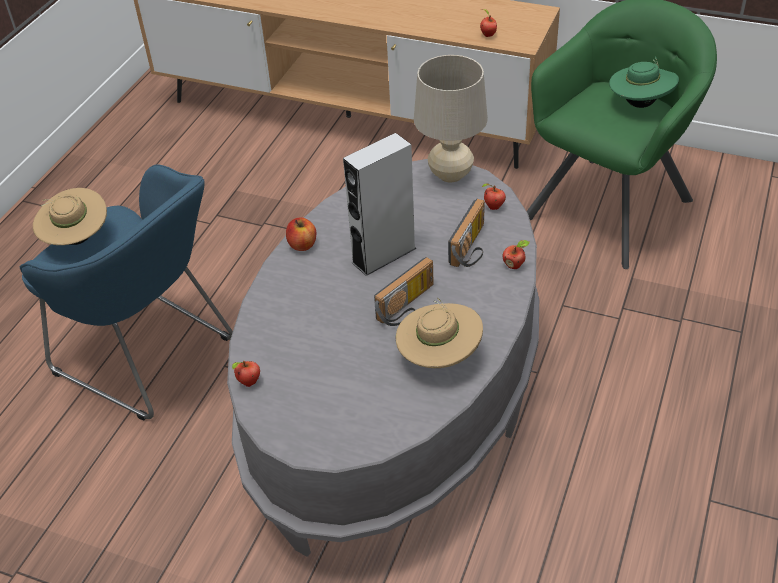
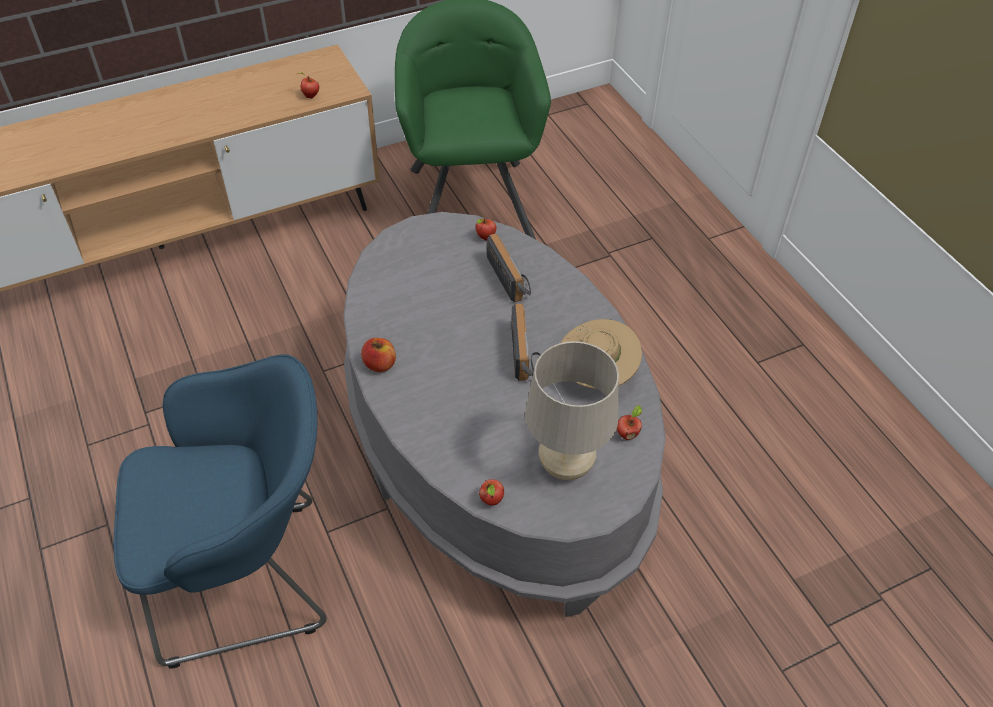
camera: 50 degrees left, 5 degrees up
beige hat [33,188,107,245] -> none
grey speaker [343,133,416,276] -> none
beige table lamp [414,55,488,182] -> beige table lamp moved to [525,341,619,480]
apple [503,240,530,269] -> apple moved to [617,405,642,440]
green hat [609,56,679,108] -> none

